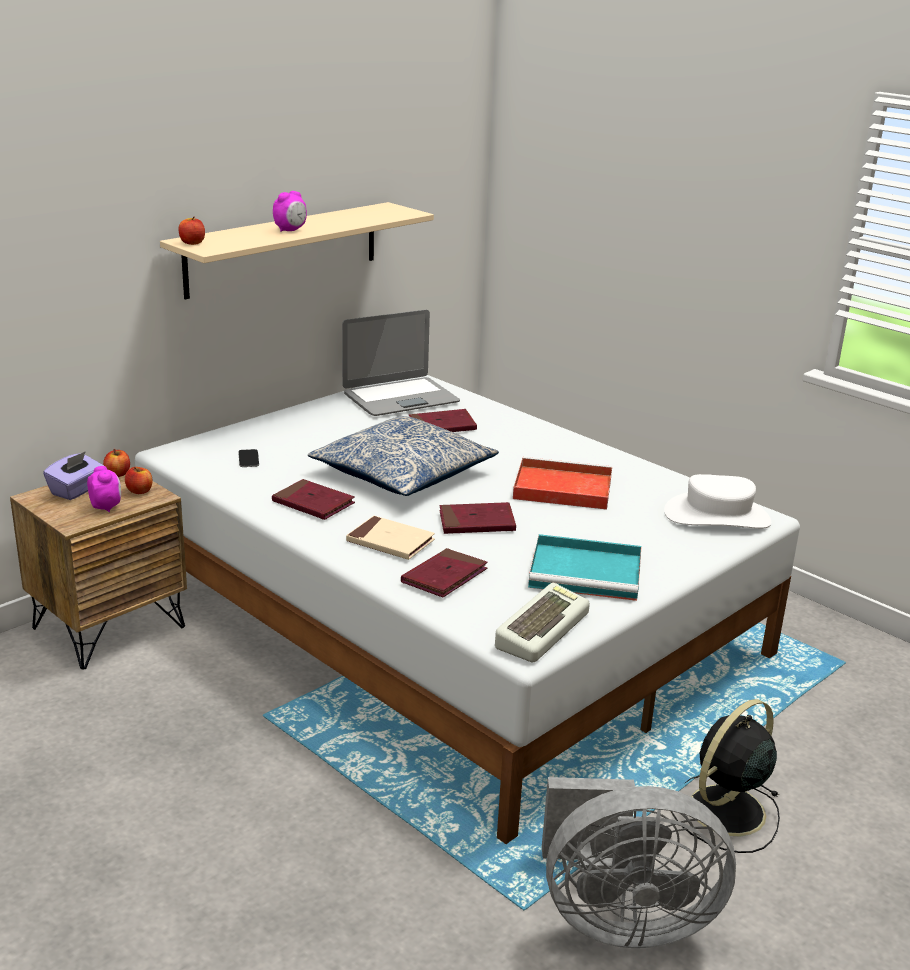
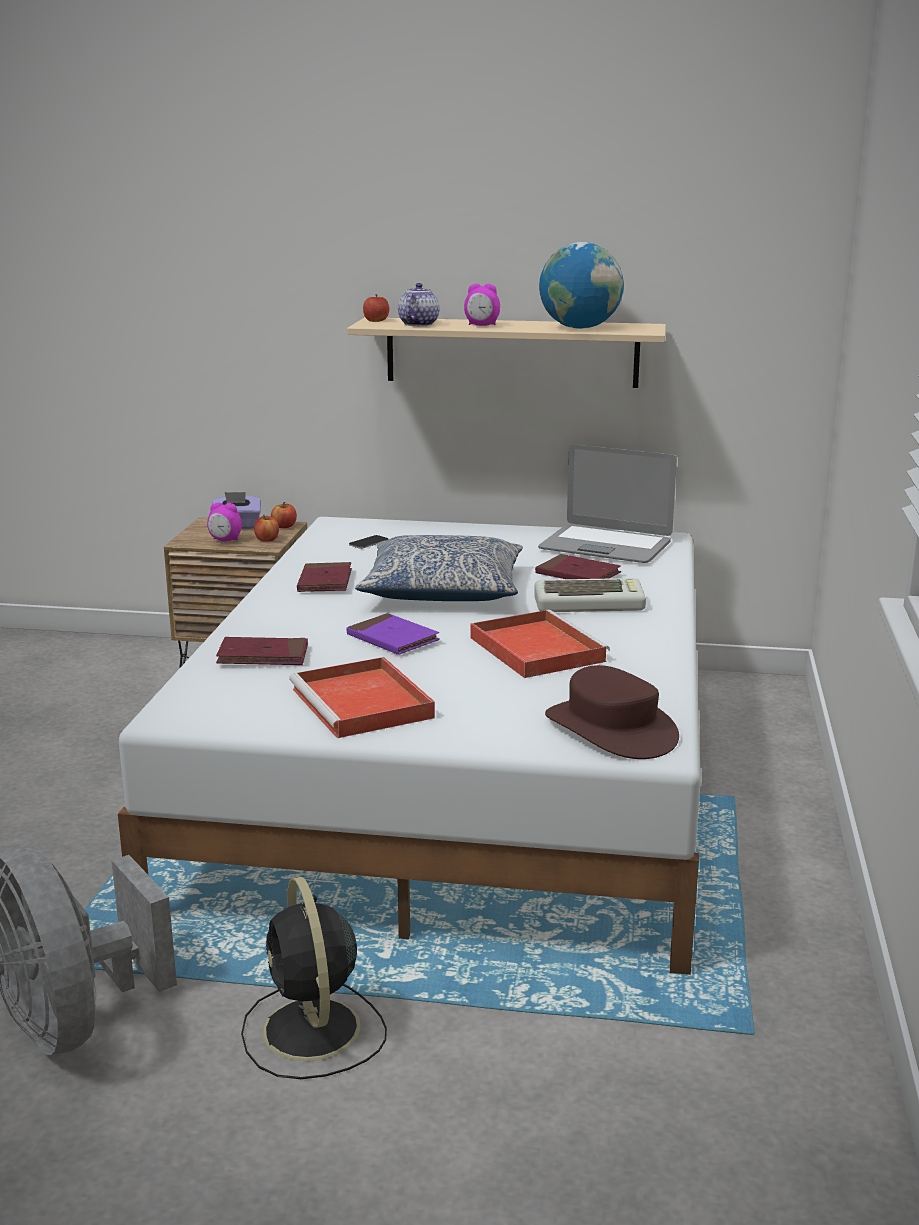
camera: 55 degrees right, 5 degrees down
alarm clock [87,466,121,512] -> alarm clock turned 75 degrees clockwise [207,503,242,542]
beige book [346,516,435,560] -> none
red book [440,502,516,534] -> purple book [346,613,440,655]
keyboard [495,583,590,662] -> keyboard moved to [534,578,646,612]
turquoise tray [528,534,642,601] -> red tray [289,657,435,738]
white hat [664,474,771,529] -> brown hat [545,665,679,759]
black fan [670,699,780,853] -> black fan turned 120 degrees counterclockwise [241,877,387,1079]
none -> teapot [398,283,440,326]
none -> globe [539,242,624,329]

